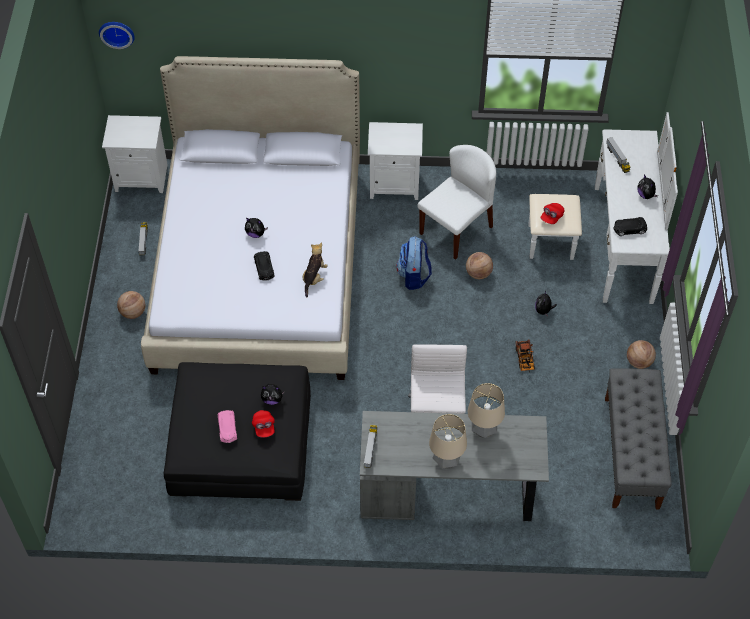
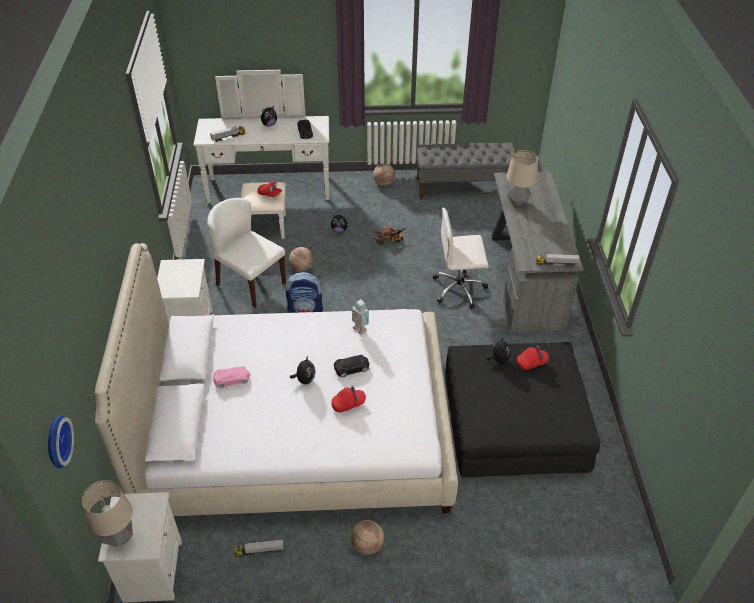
camera: 95 degrees left, 10 degrees down
pink toy car [218,410,237,443] -> pink toy car moved to [213,366,250,388]
plush toy [303,242,328,297] -> toy robot [352,299,369,335]
table lamp [429,414,467,469] -> table lamp moved to [82,480,133,547]
none -> red cap [331,386,366,413]

